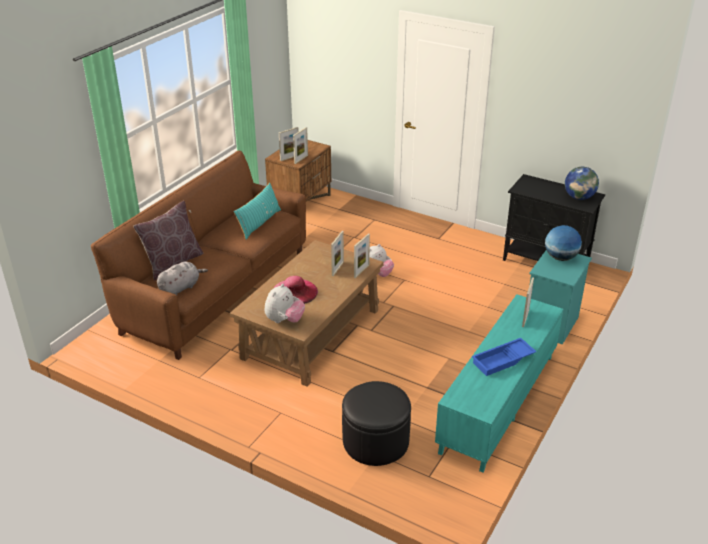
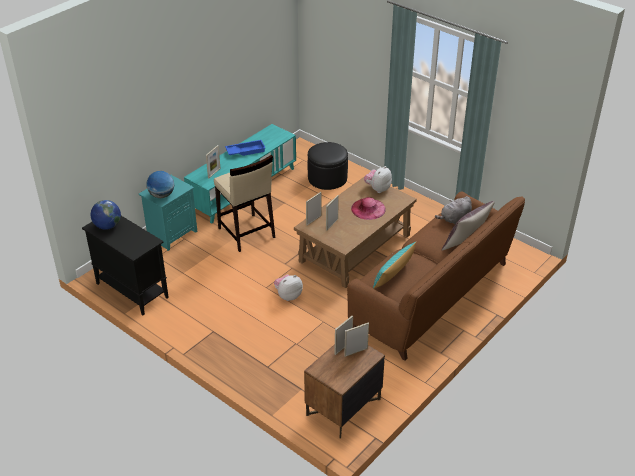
camera: 170 degrees left, 5 degrees up
none -> beige stool [214,155,275,252]

